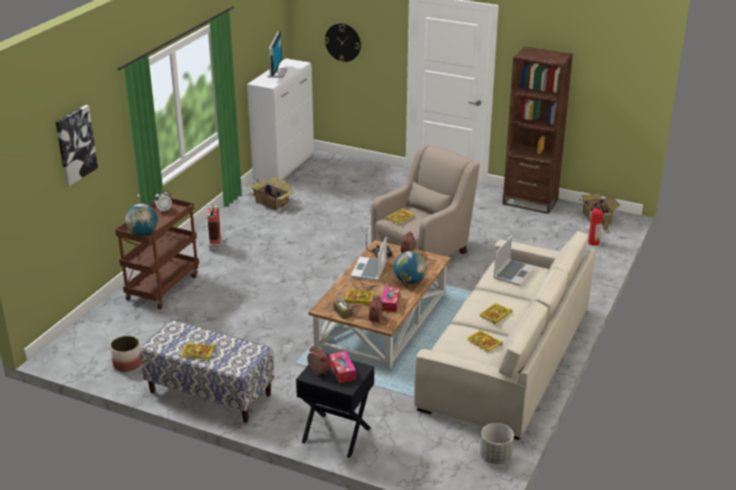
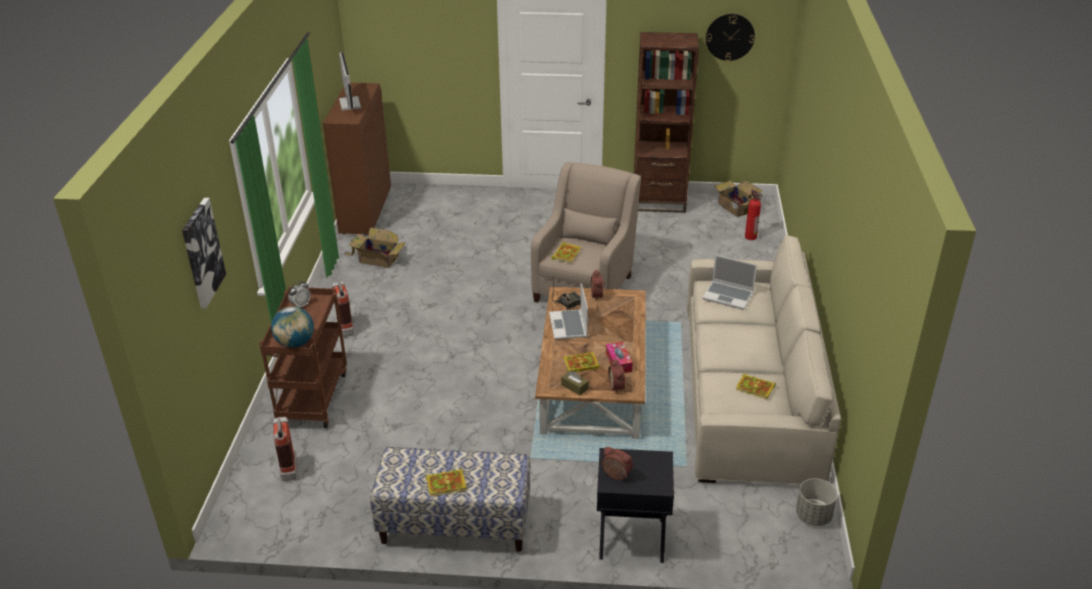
camera: 20 degrees left, 5 degrees up
planter [110,336,141,372] -> none
white cabinet [247,58,314,182] -> brown cabinet [323,83,391,235]
wall clock [325,23,361,62] -> wall clock moved to [706,14,755,61]
tissue box [329,351,356,383] -> none
globe [394,251,427,284] -> none
book [479,303,513,324] -> none
laptop [493,236,536,286] -> laptop turned 105 degrees clockwise [702,255,757,310]
none -> fire extinguisher [273,417,297,481]

